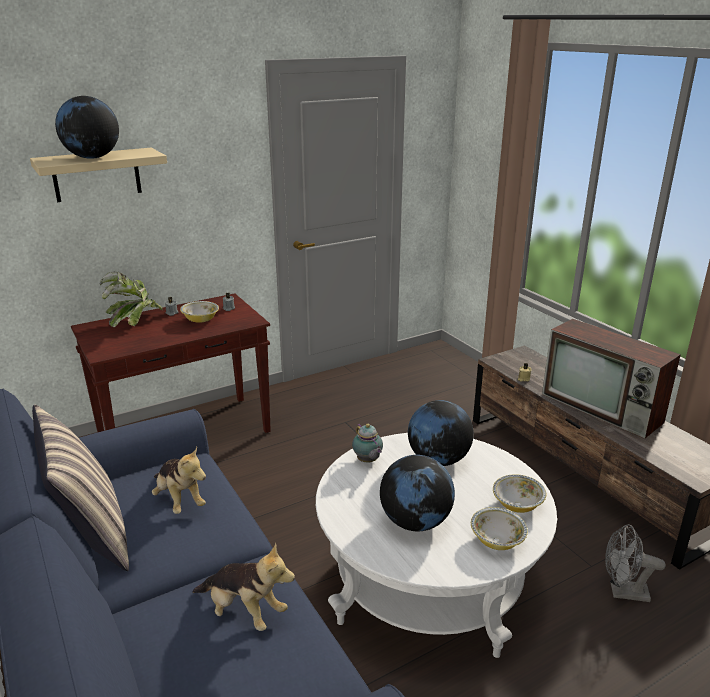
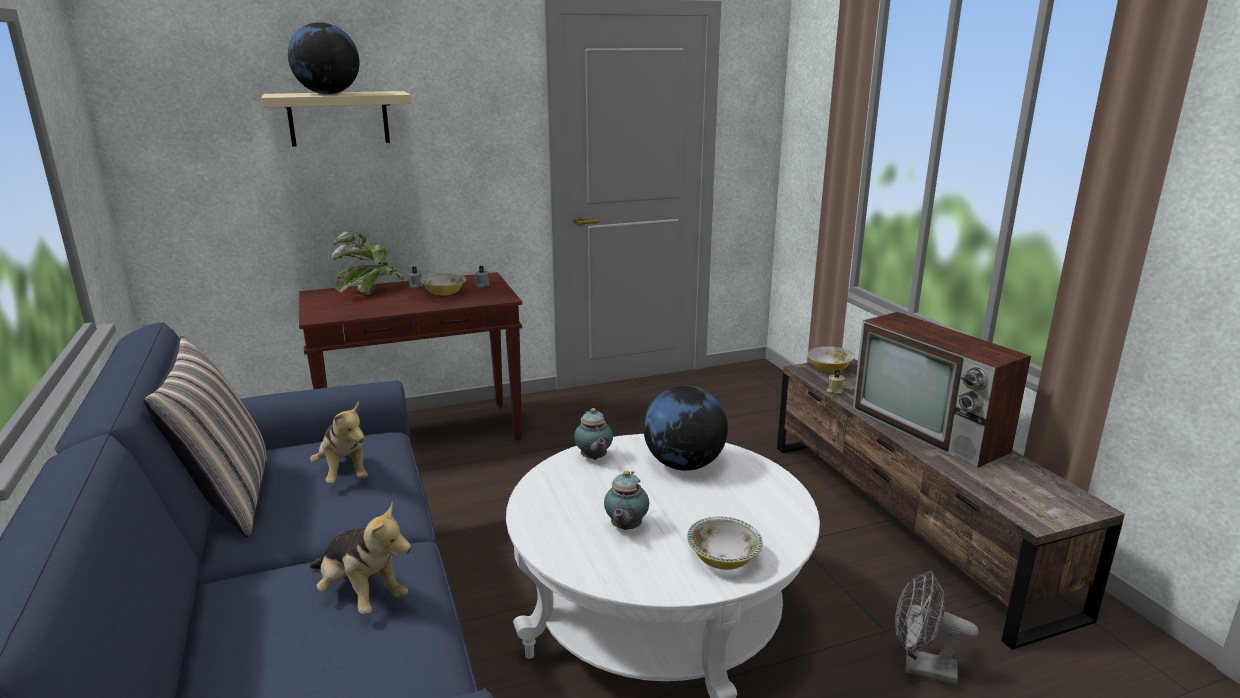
camera: 10 degrees right, 5 degrees down
globe [380,455,455,531] -> teapot [604,471,649,530]
bowl [493,474,546,513] -> bowl moved to [807,346,855,372]

